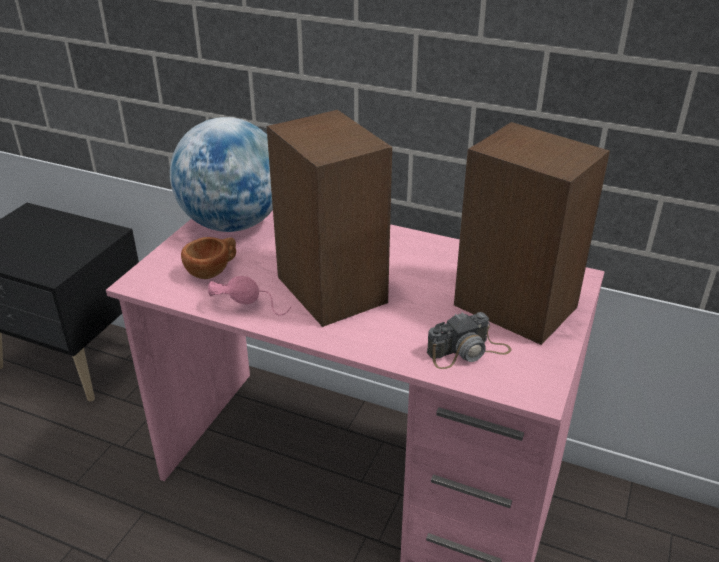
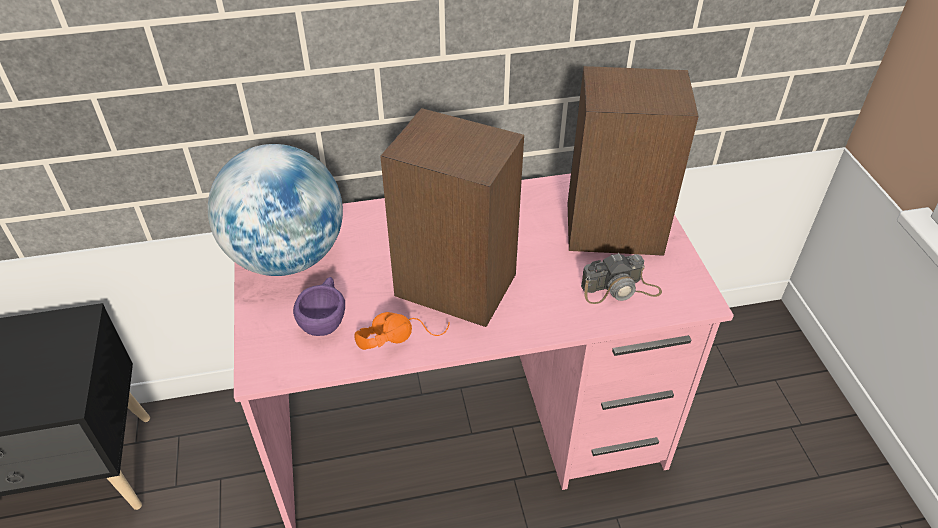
camera: 35 degrees left, 10 degrees up
brown cup [181,237,236,279] -> purple cup [293,277,345,336]
pink headphones [208,276,291,315] -> orange headphones [354,312,450,350]
camera [427,312,512,369] -> camera turned 45 degrees clockwise [581,253,662,304]

